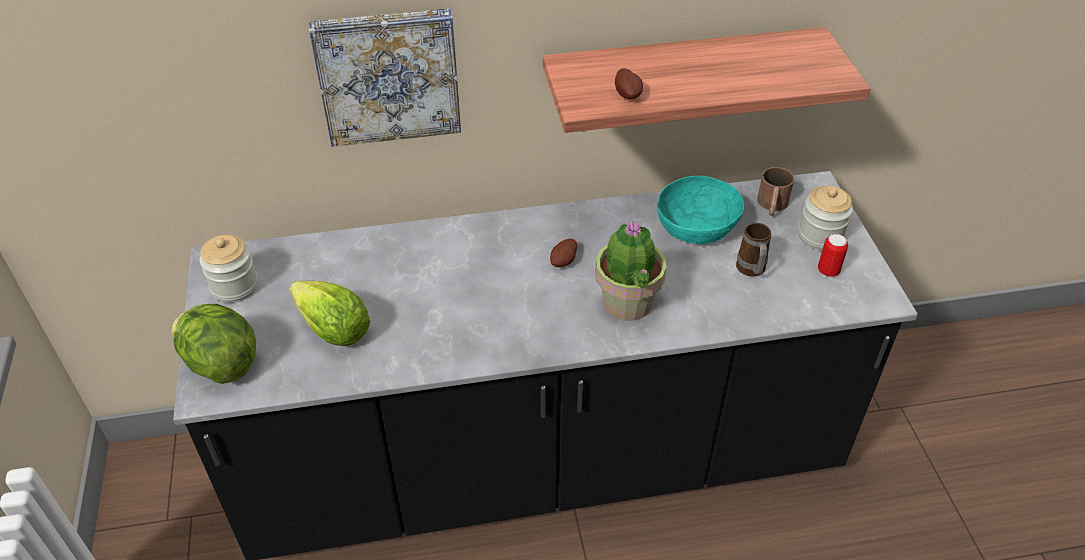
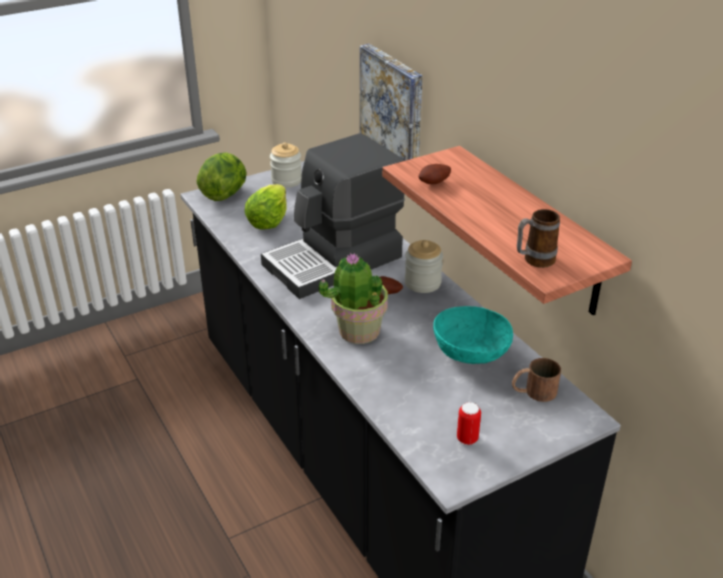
camera: 70 degrees right, 10 degrees down
mug [736,223,771,277] -> mug moved to [517,209,560,268]
jar [798,186,853,251] -> jar moved to [405,240,443,293]
none -> coffee machine [261,133,405,299]

